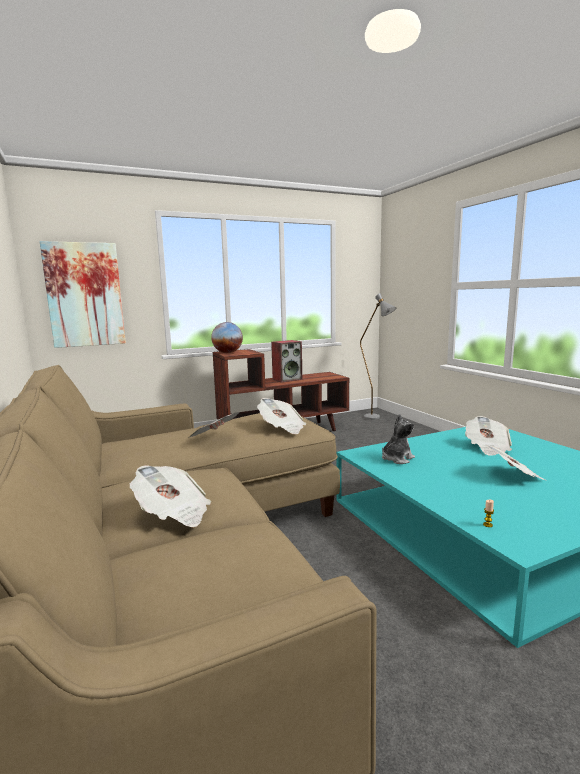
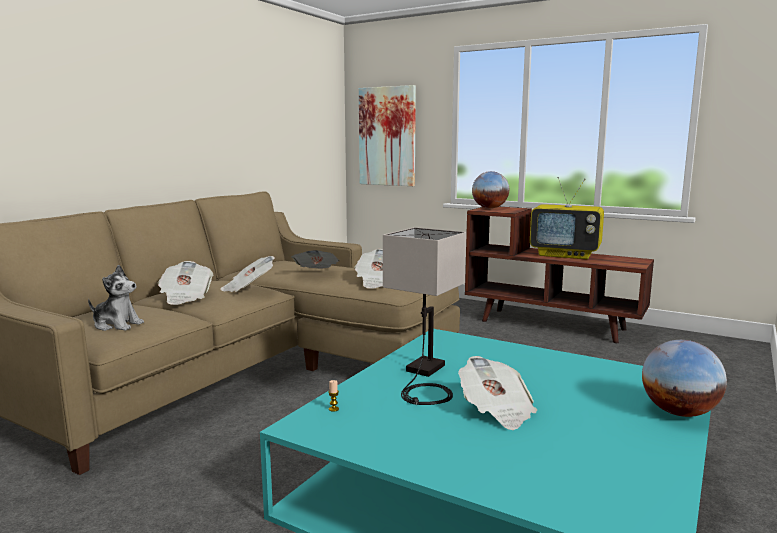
camera: 55 degrees right, 0 degrees up
speaker [271,340,302,383] -> television [530,177,604,259]
grey floor lamp [360,293,396,420] -> none
plush toy [382,414,415,464] -> plush toy moved to [88,265,144,331]
newspaper [465,416,512,456] -> newspaper moved to [220,256,275,292]
none -> table lamp [383,227,466,405]
none -> globe [642,340,727,417]

